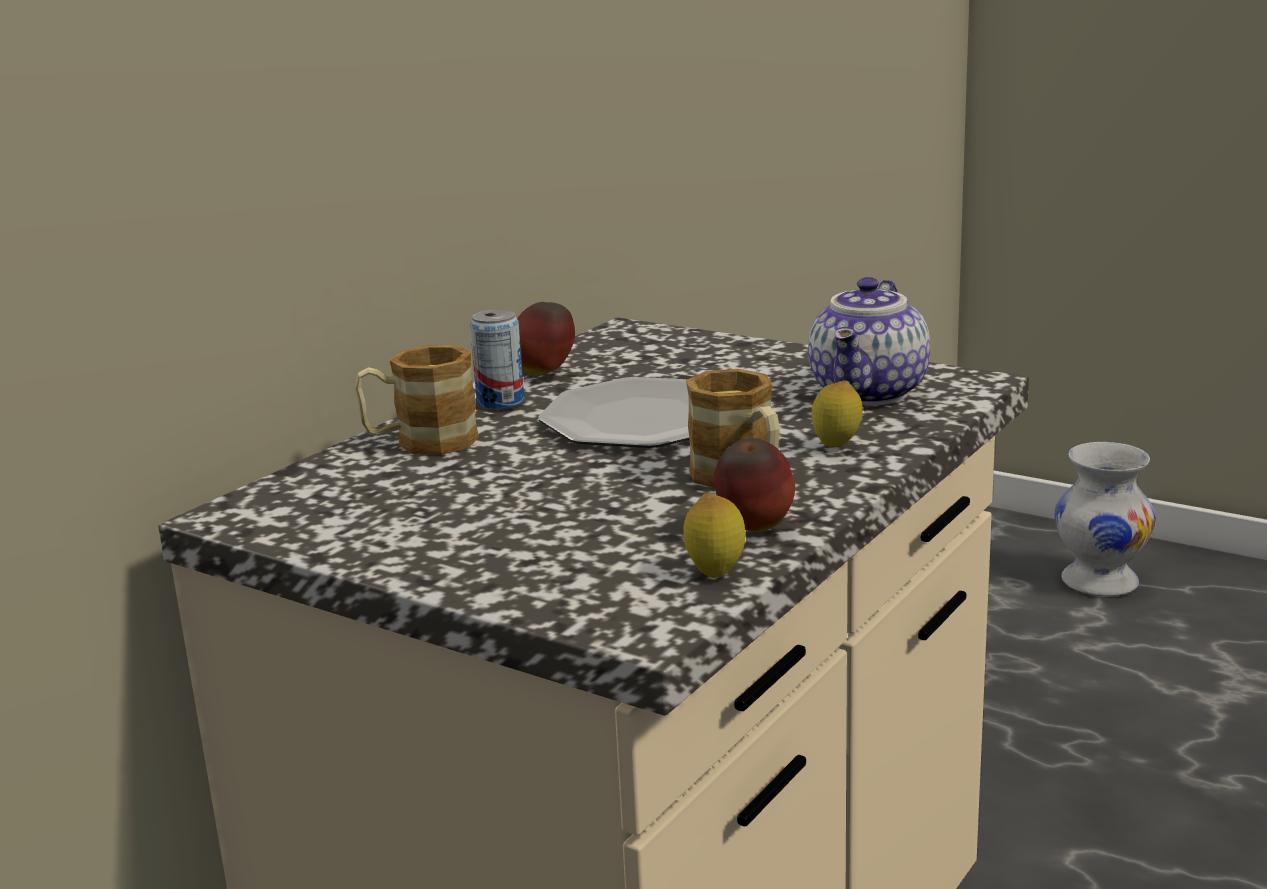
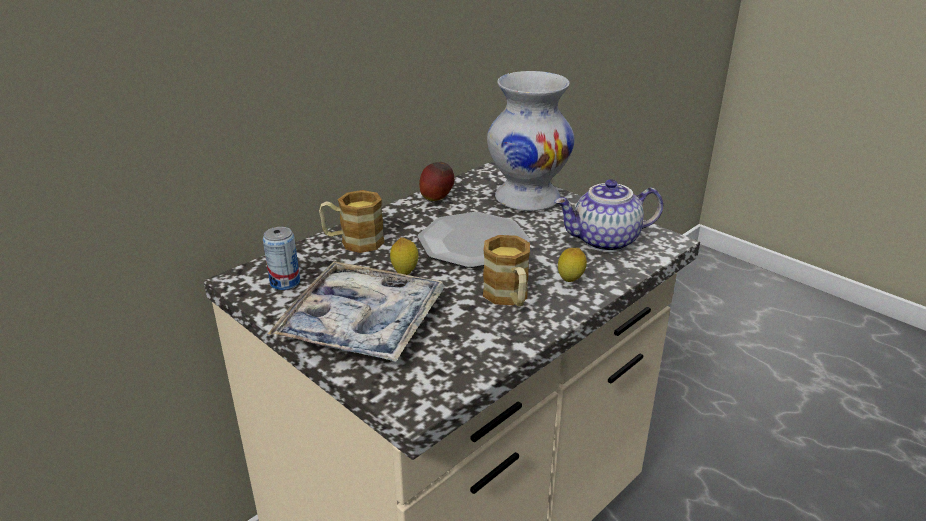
camera: 10 degrees right, 10 degrees up
can [470,309,524,410] -> can moved to [263,227,300,290]
lemon [683,493,745,578] -> lemon moved to [390,237,418,275]
apple [714,438,795,532] -> none
teapot [808,277,930,405] -> teapot turned 45 degrees clockwise [554,179,663,252]
white vase [1054,442,1156,596] -> white vase moved to [487,71,575,211]
none -> tray [267,261,444,362]

